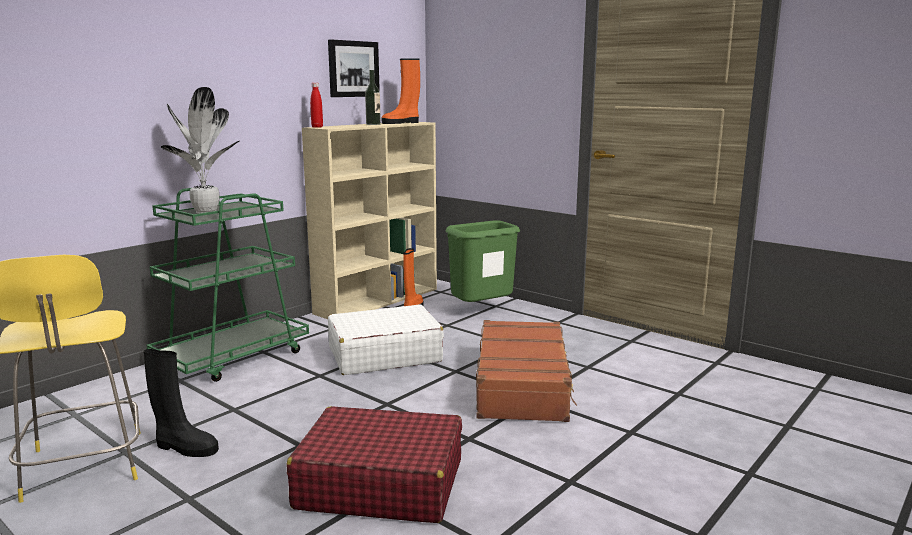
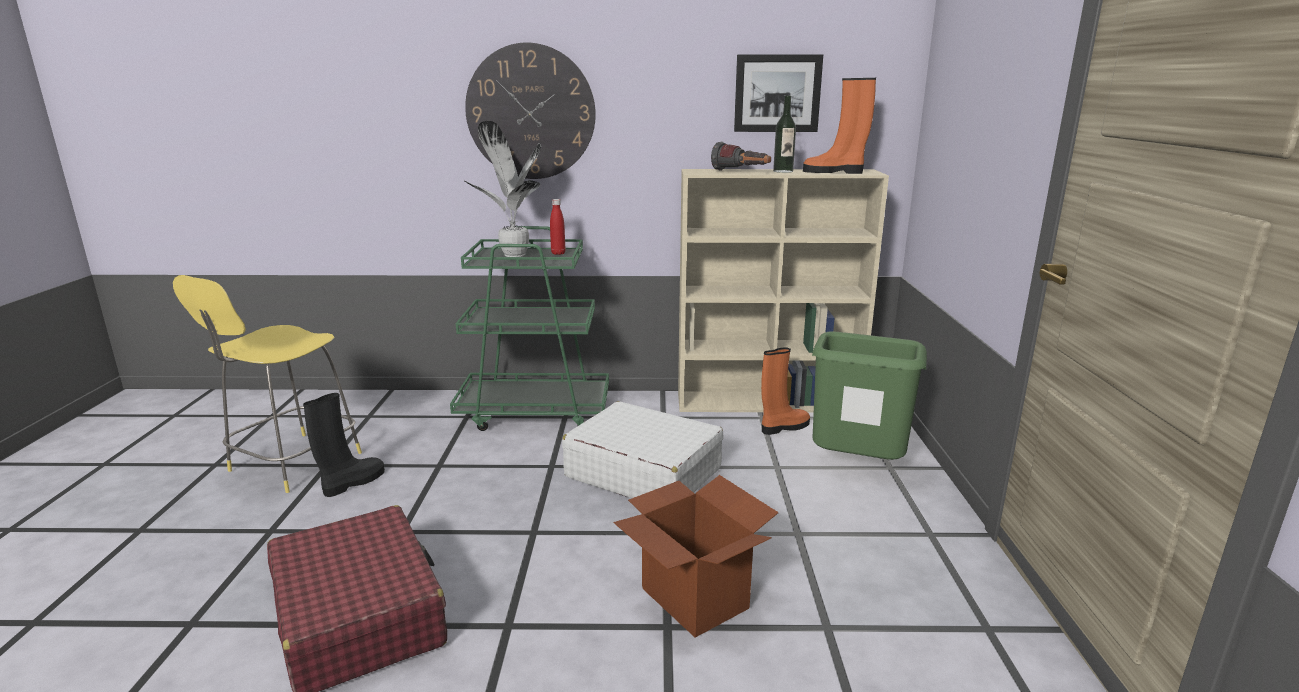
camera: 50 degrees right, 5 degrees up
black boot [143,349,219,457] -> black boot turned 120 degrees counterclockwise [303,393,385,497]
red bottle [310,83,323,128] -> red bottle moved to [550,199,566,255]
brown suitcase [476,320,577,422] -> cardboard box [614,475,779,638]
none -> wall clock [465,43,596,179]
none -> flashlight [711,142,771,171]

